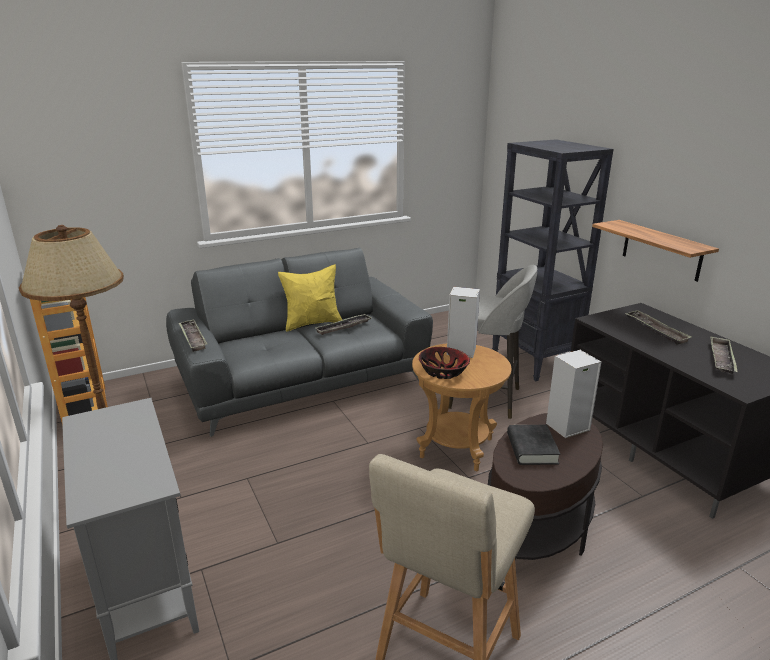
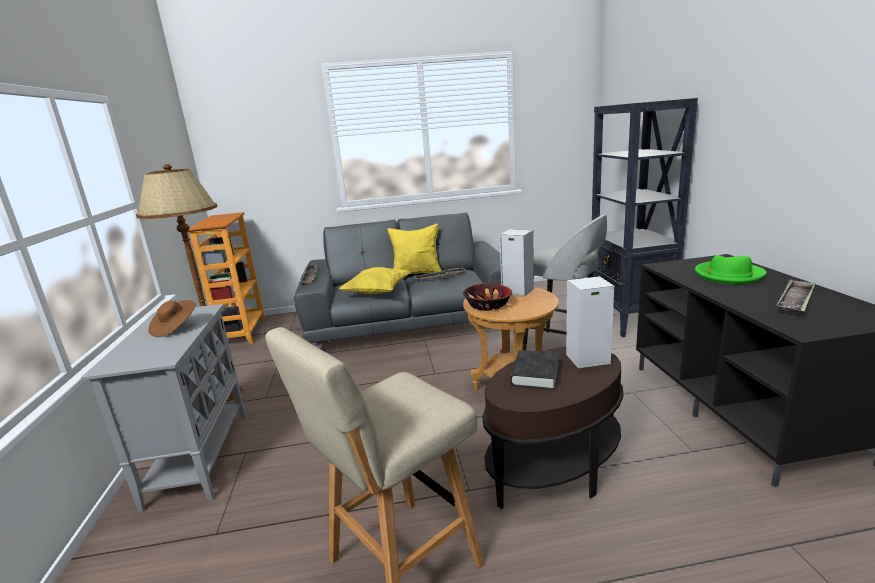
camera: 20 degrees right, 5 degrees down
shelf [592,220,719,282] -> none
tray [625,310,691,345] -> green hat [695,255,767,284]
none -> brown hat [148,300,196,337]
none -> yellow pillow [339,267,411,294]

